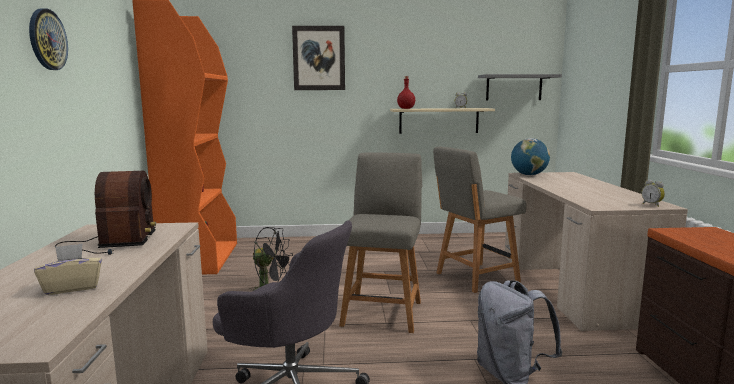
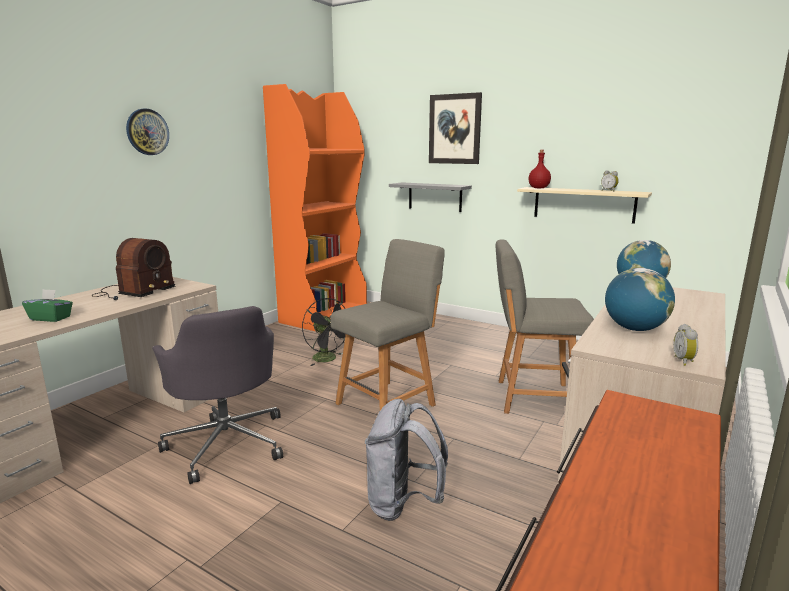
camera: 35 degrees right, 5 degrees up
beige tissue box [34,244,102,295] -> green tissue box [22,289,73,322]
grey shelf [478,74,562,101] -> grey shelf moved to [389,182,472,212]
none -> globe [605,268,675,331]

